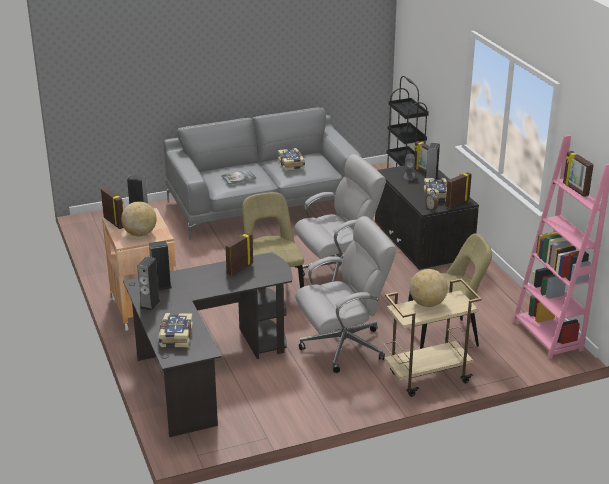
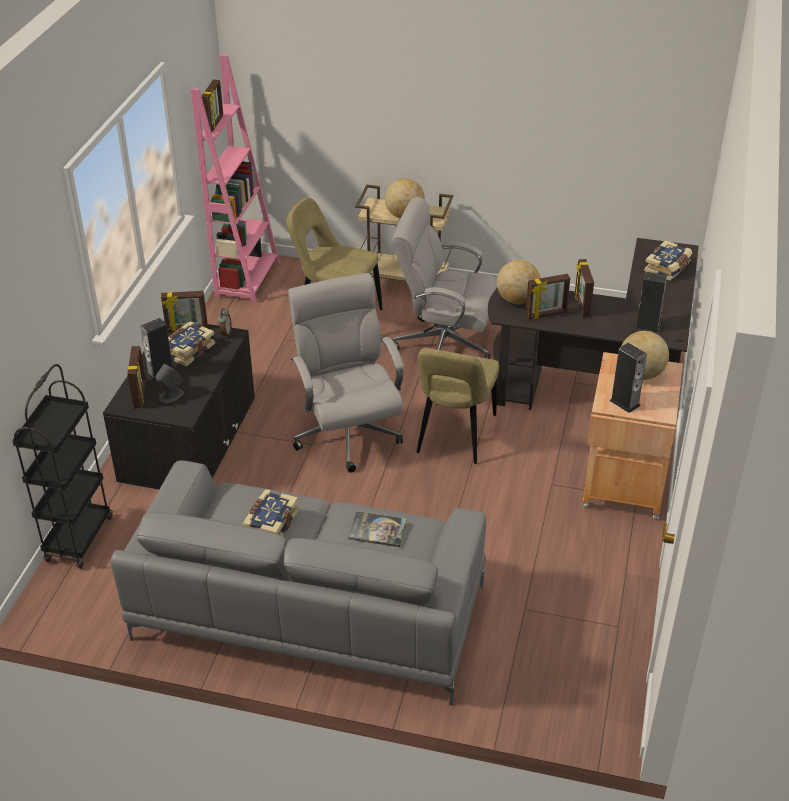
camera: 145 degrees left, 10 degrees up
picture frame [101,188,123,229] -> picture frame moved to [575,259,594,317]
speaker [137,256,160,311] -> none
grey office chair [294,154,386,282] -> grey office chair turned 60 degrees clockwise [288,273,404,473]
none -> globe [497,260,541,304]

